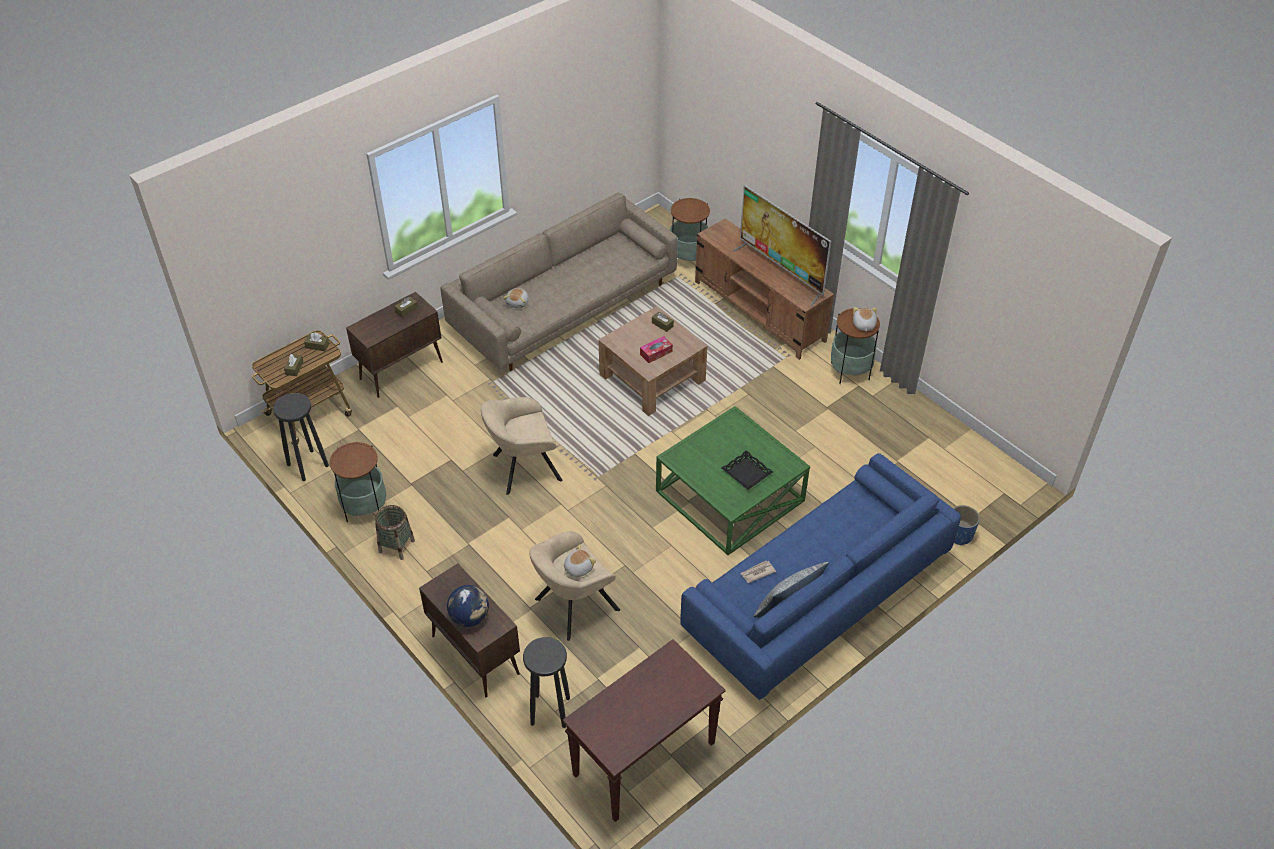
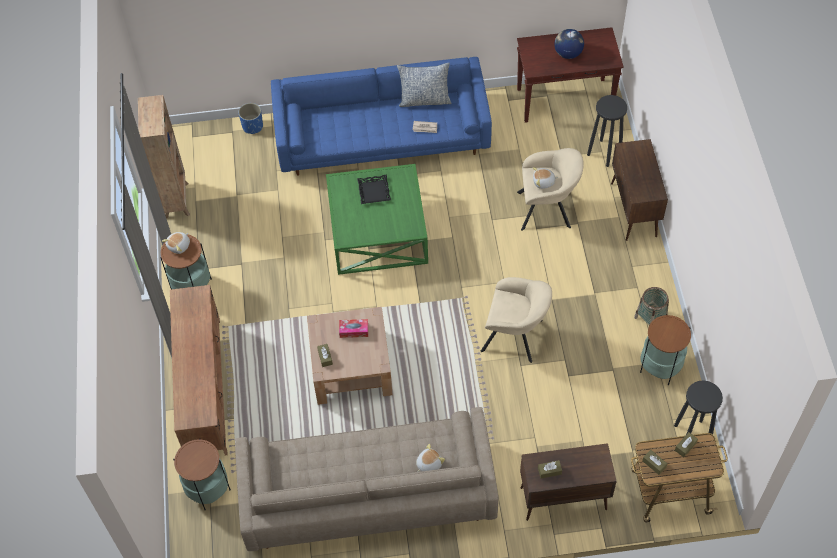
camera: 145 degrees left, 10 degrees up
globe [447,585,489,627] -> globe moved to [554,29,584,59]
television [732,185,831,306] -> none
none -> brown bookcase [138,95,190,219]

